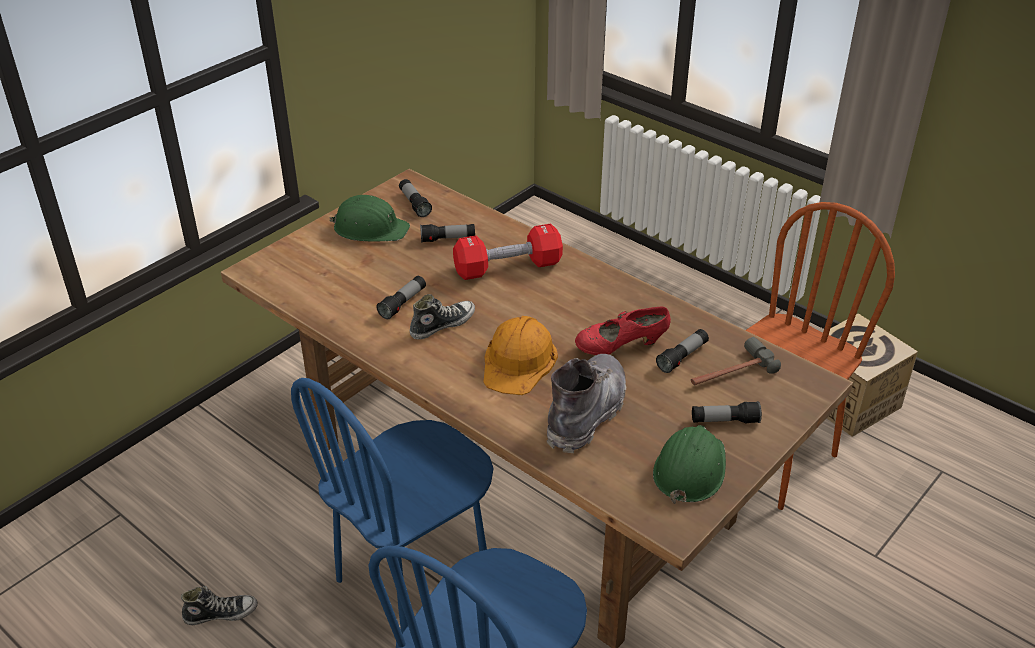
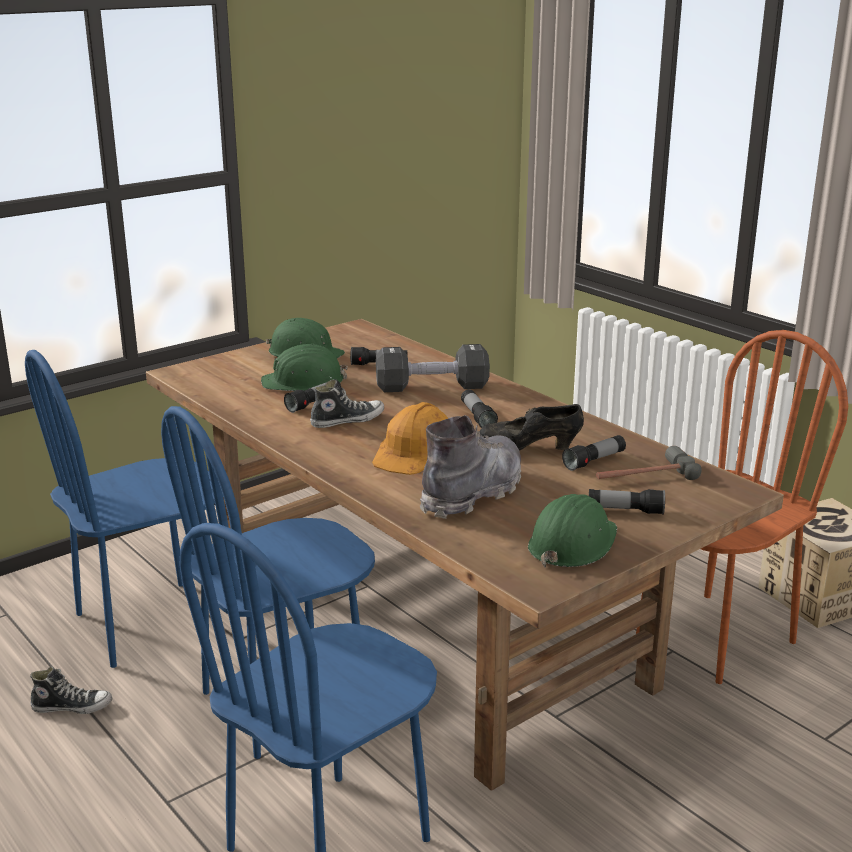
camera: 10 degrees right, 15 degrees down
flashlight [399,179,432,217] -> flashlight moved to [461,389,498,428]
red dumbbell [453,224,563,280] -> black dumbbell [376,344,490,392]
red shoe [575,307,671,355] -> black shoe [480,404,584,451]
none -> blue chair [25,350,215,668]
none -> green hard hat [261,343,348,391]

